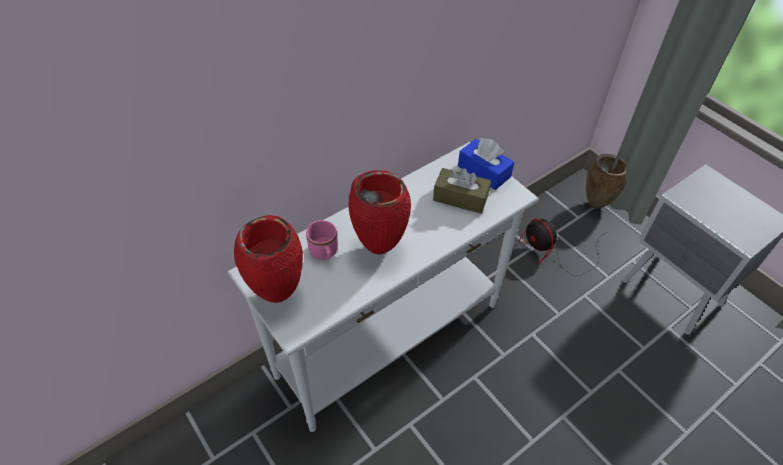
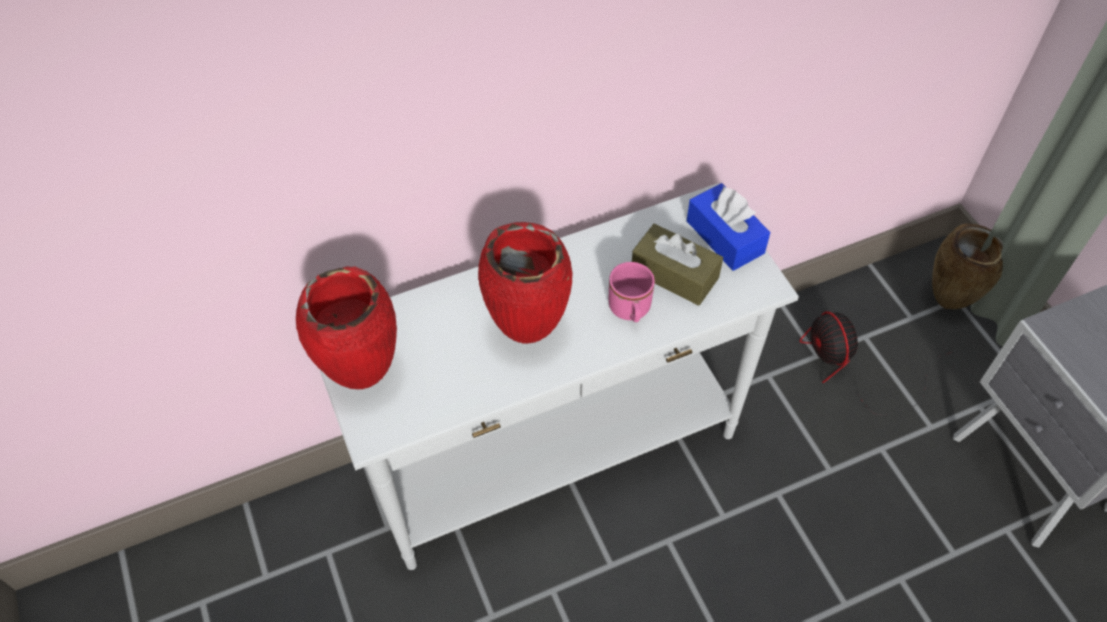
camera: 15 degrees right, 5 degrees up
pink mug [306,220,338,260] -> pink mug moved to [609,262,655,322]

